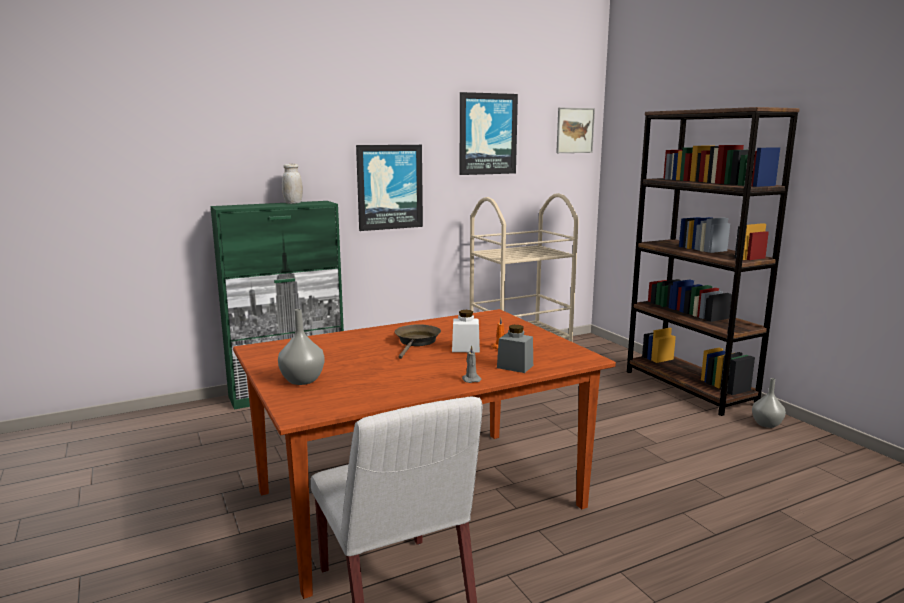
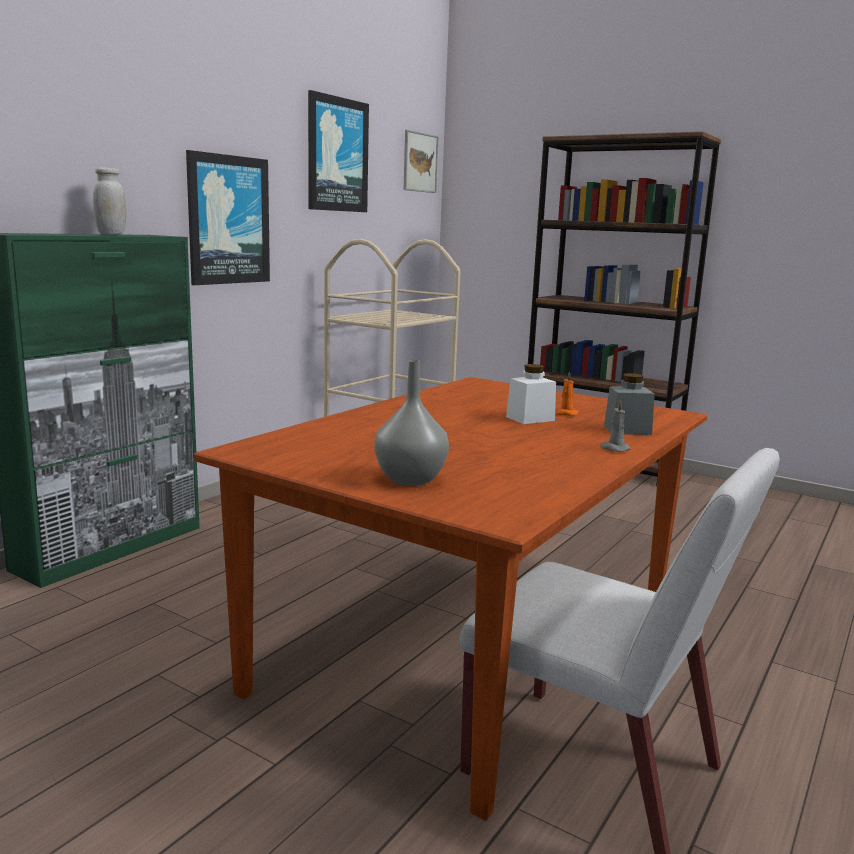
camera: 30 degrees left, 0 degrees up
brown frying pan [395,324,441,359] -> none
grey vase [752,378,786,428] -> none

